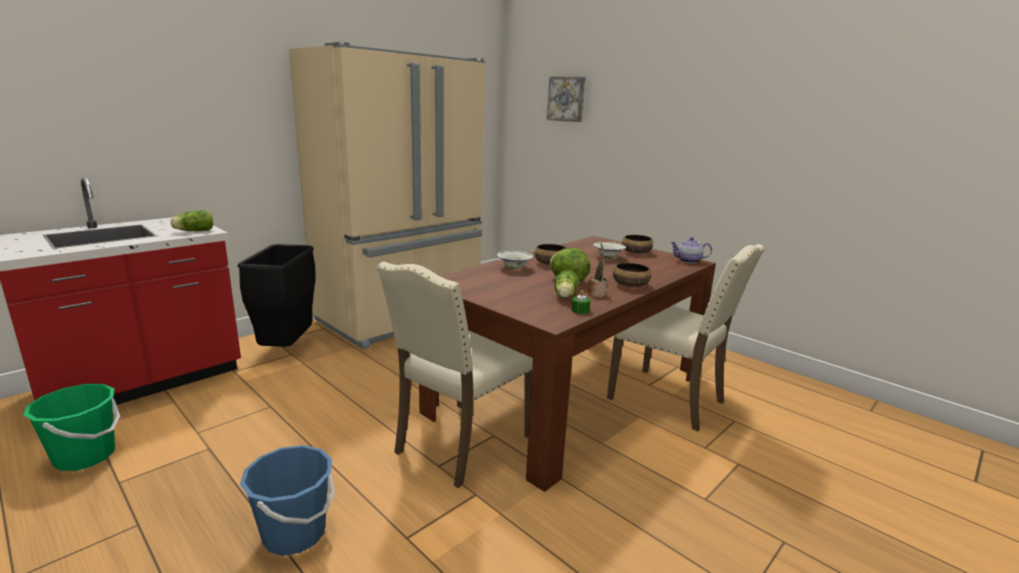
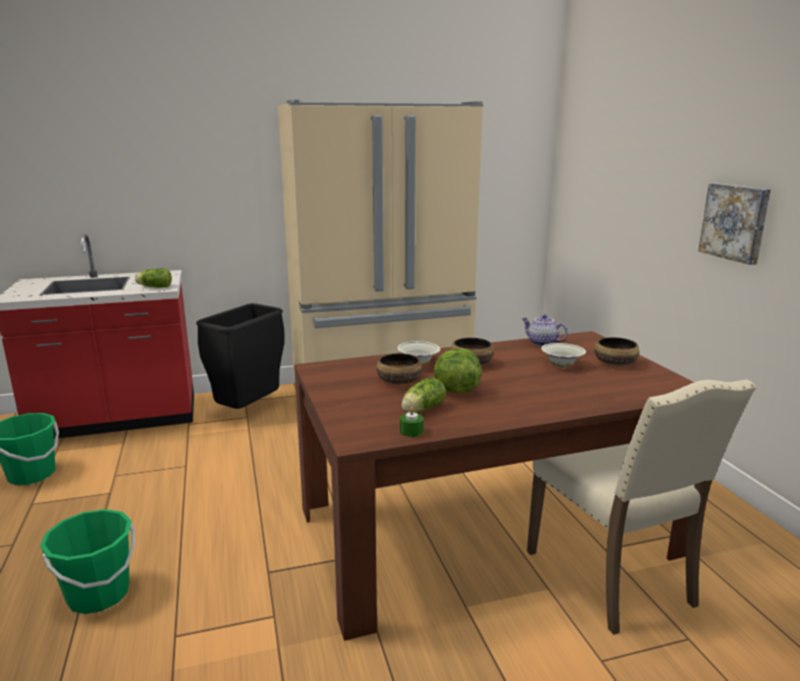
camera: 30 degrees right, 0 degrees up
blue bucket [240,445,335,556] -> green bucket [40,509,135,614]
beige chair [377,262,533,488] -> none
picture [547,77,585,122] -> picture moved to [698,183,771,265]
potted plant [588,243,607,297] -> none
bowl [613,263,651,287] -> bowl moved to [376,353,422,385]
teapot [670,237,712,263] -> teapot moved to [522,315,568,346]

